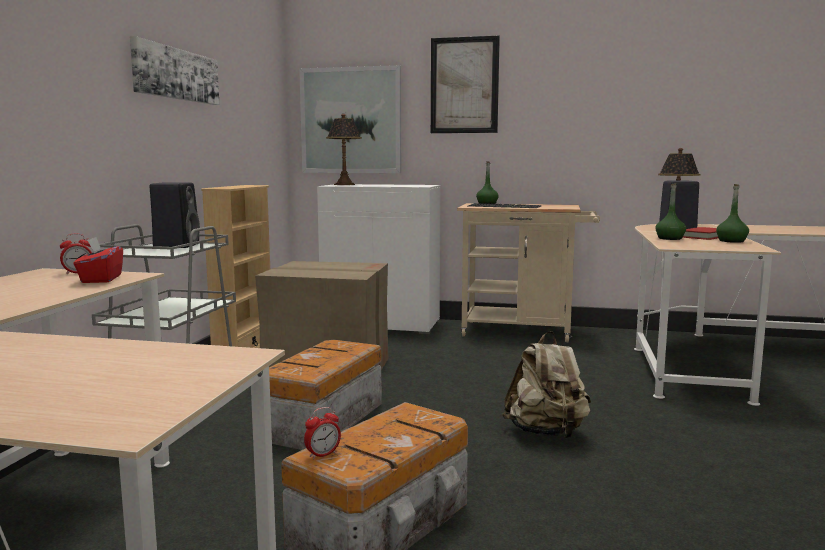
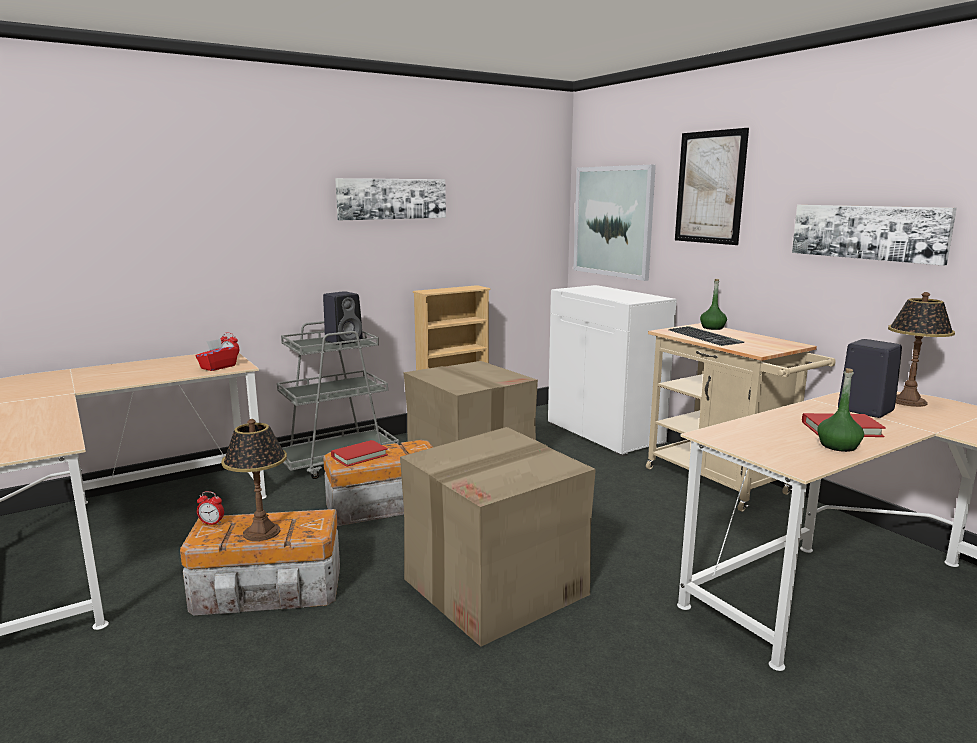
camera: 45 degrees right, 5 degrees up
table lamp [326,114,362,185] -> table lamp moved to [221,419,287,541]
beige backpack [502,331,591,438] -> cardboard box [400,427,596,647]
green bottle [655,183,686,240] -> none
none -> red book [331,440,388,467]
none -> picture [792,205,957,266]

